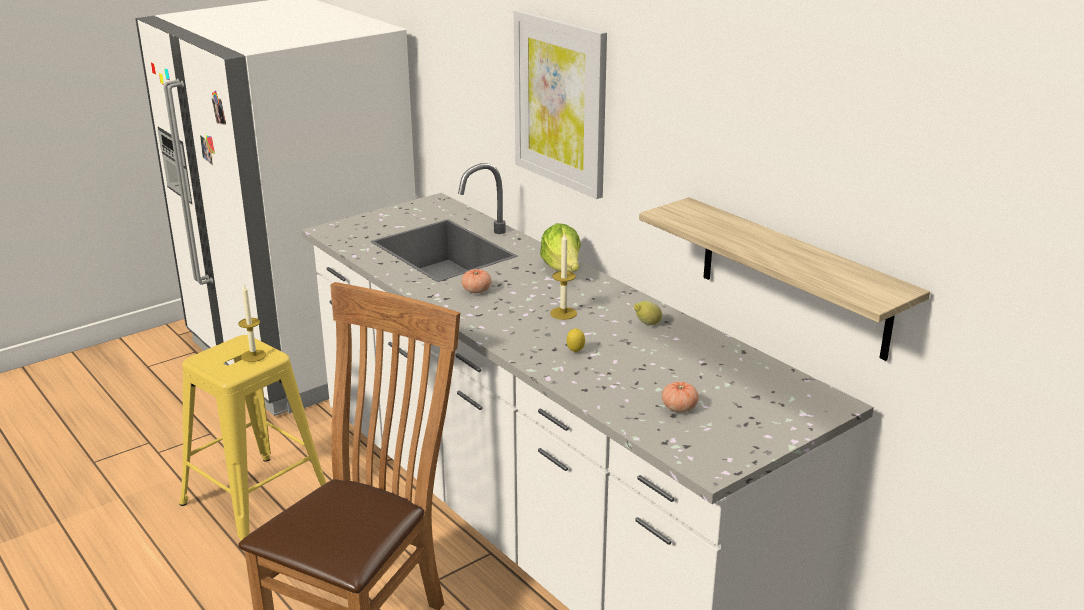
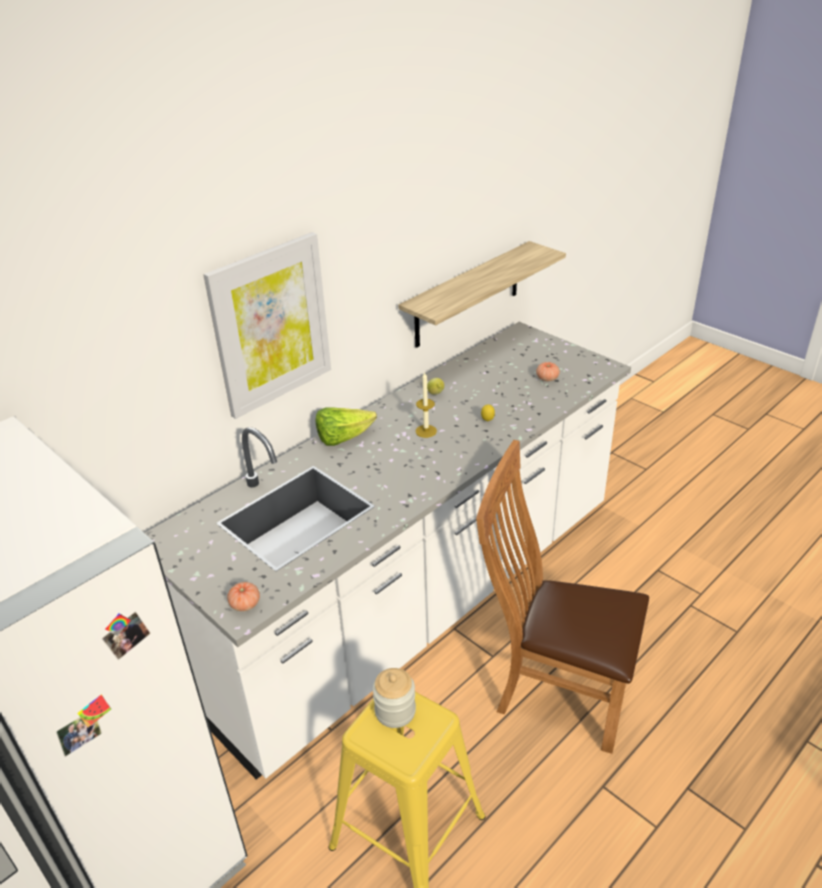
camera: 95 degrees left, 10 degrees up
candle [238,285,266,362] -> jar [372,668,416,728]
tomato [461,269,492,293] -> tomato moved to [227,582,260,611]

